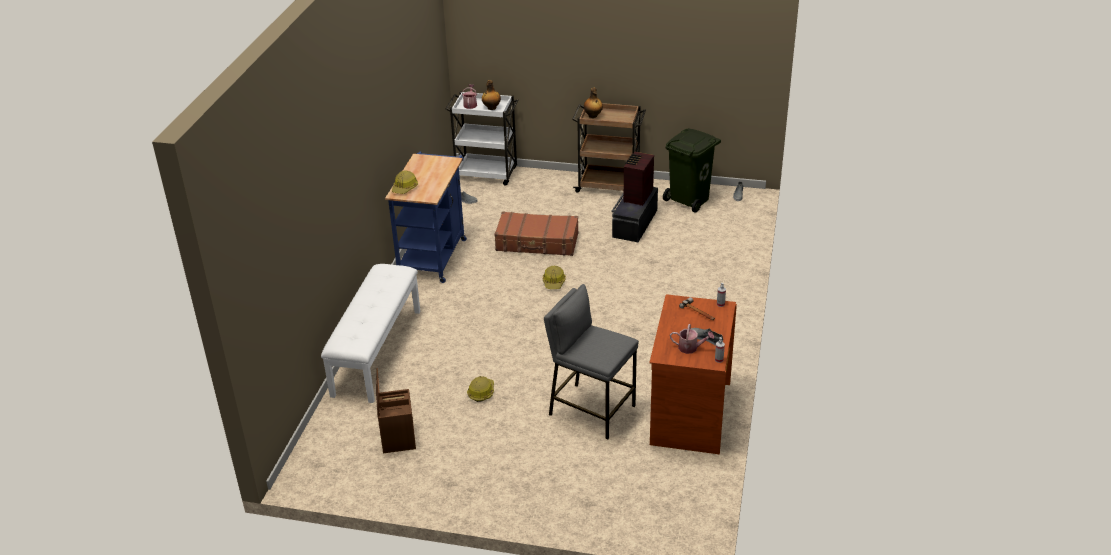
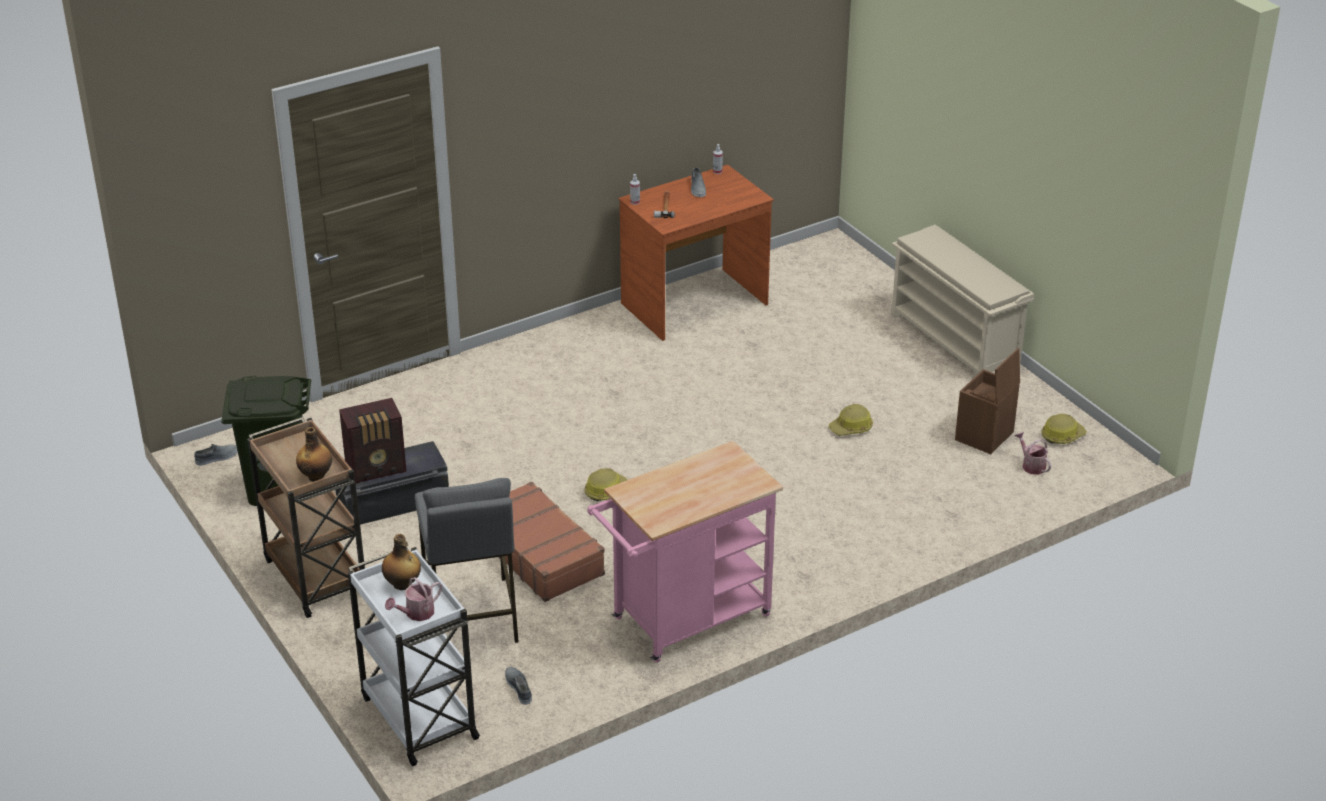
camera: 135 degrees left, 0 degrees up
white bench [321,264,420,403] -> none
blue cart [385,152,467,283] -> pink cart [587,441,783,663]
hard hat [392,171,418,194] -> hard hat moved to [1041,414,1087,444]
grey stool [544,284,639,440] -> grey stool moved to [415,478,519,643]
watering can [670,324,714,354] -> watering can moved to [1015,432,1051,475]
none -> beige shoe rack [891,225,1034,376]

